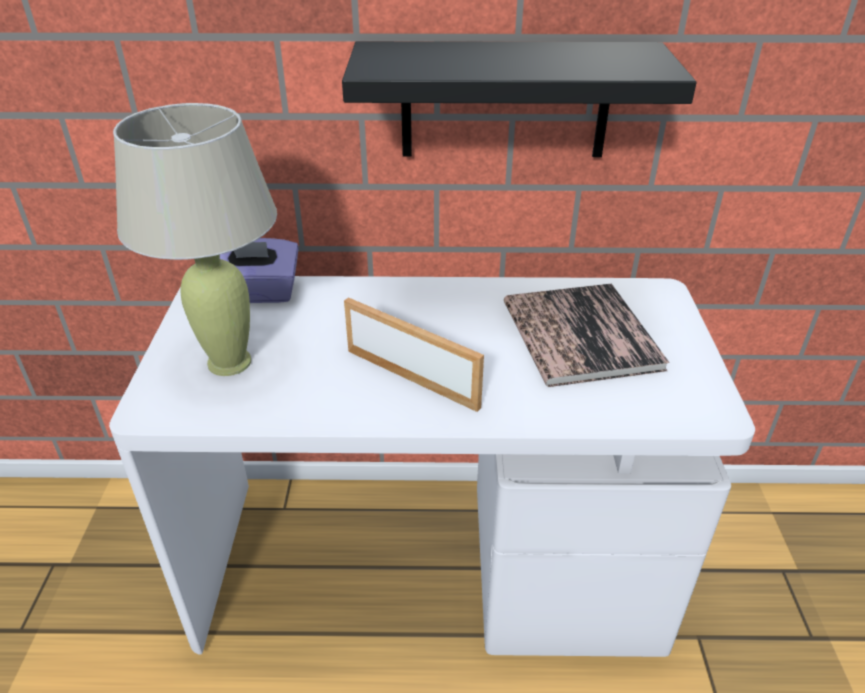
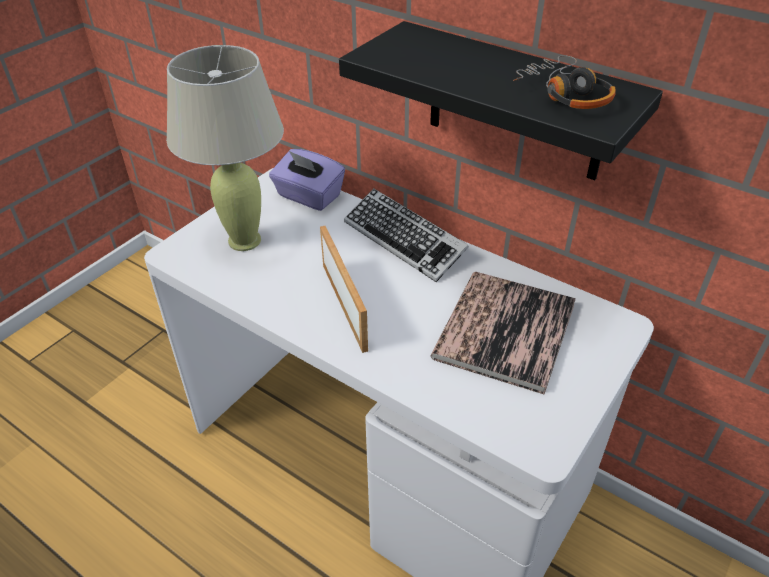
camera: 35 degrees right, 5 degrees up
none -> keyboard [344,189,469,282]
none -> headphones [513,55,616,109]

